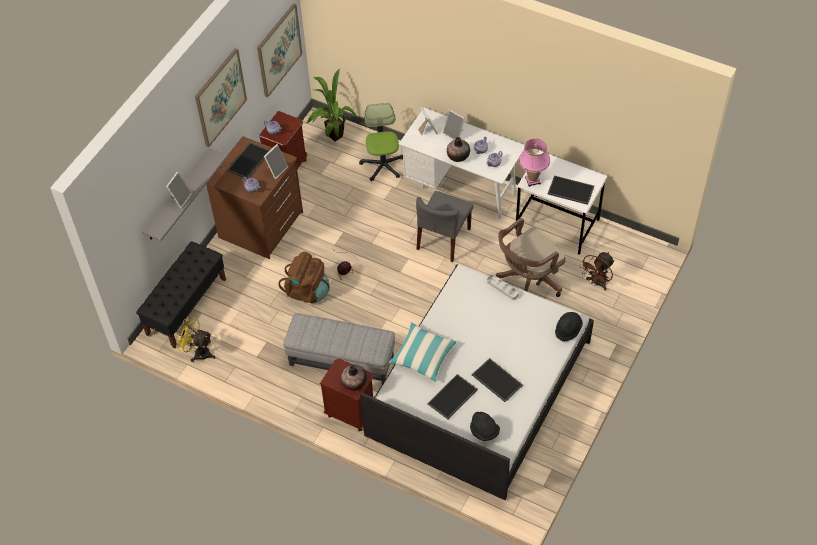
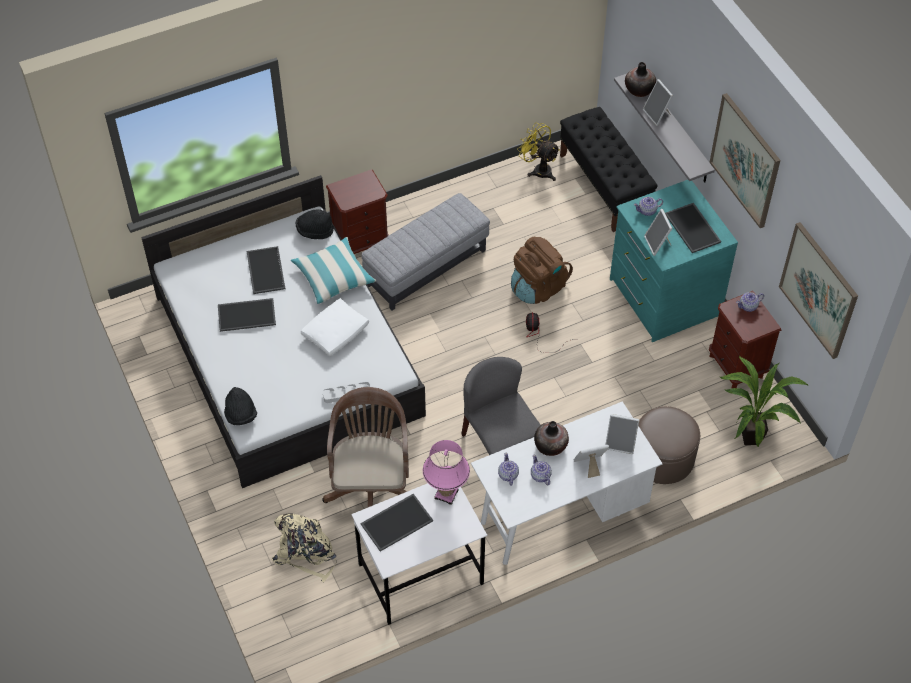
camera: 125 degrees right, 0 degrees up
yellow fan [176,317,216,362] -> yellow fan turned 105 degrees counterclockwise [517,122,560,181]
brown dresser [206,136,303,259] -> turquoise dresser [610,180,738,342]
vase [341,365,367,391] -> vase moved to [625,62,656,97]
office chair [359,103,403,181] -> brown ottoman [638,406,700,484]
black hat [470,412,500,441] -> black hat moved to [296,209,334,239]
brown fan [580,252,615,290] -> beige backpack [272,513,336,582]
none -> white pillow [301,298,369,356]

